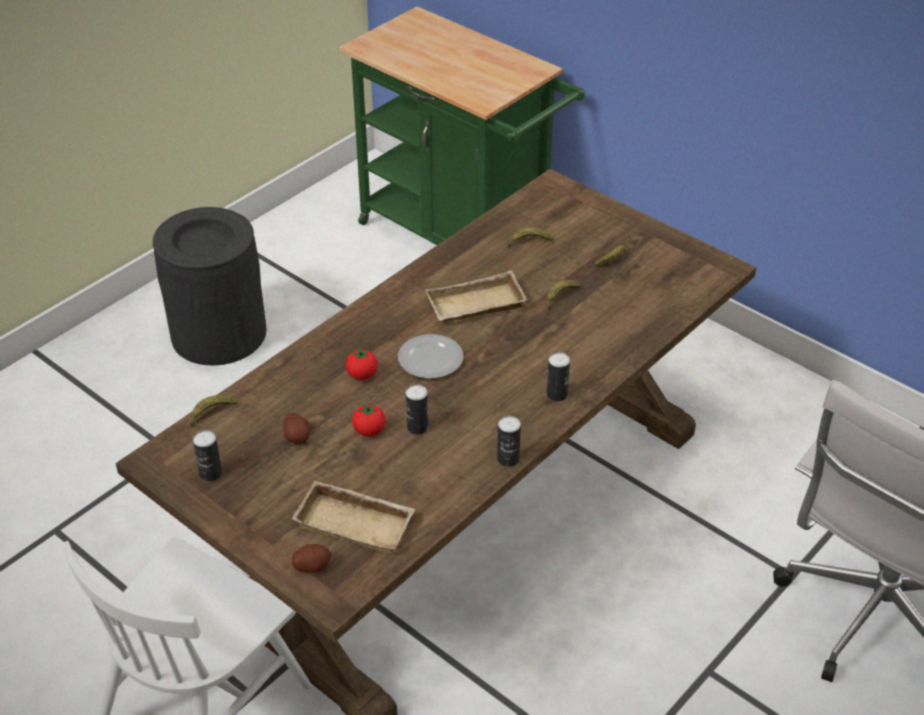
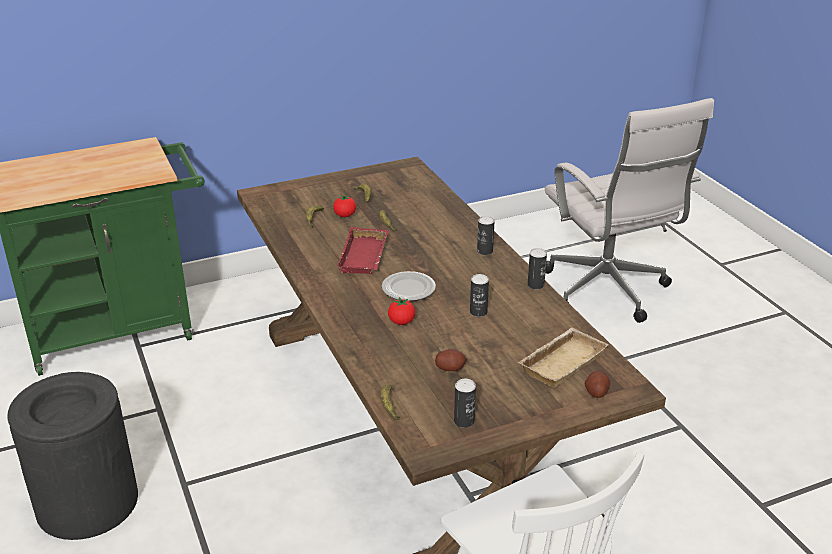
camera: 65 degrees left, 10 degrees down
tomato [352,403,386,436] -> tomato moved to [333,195,356,217]
beige tray [425,271,527,322] -> red tray [337,227,388,274]

